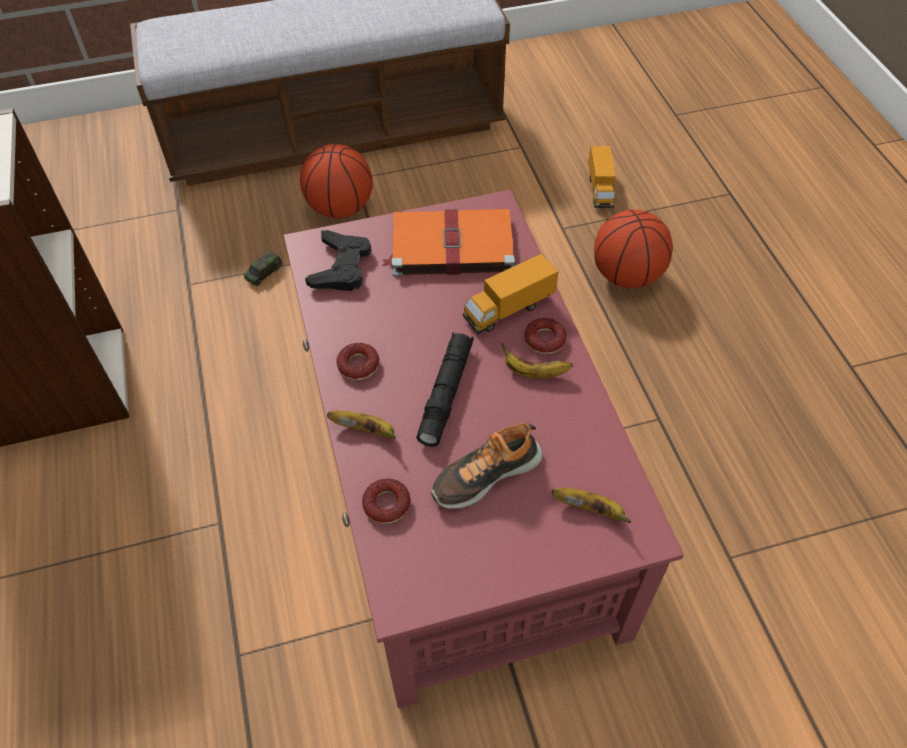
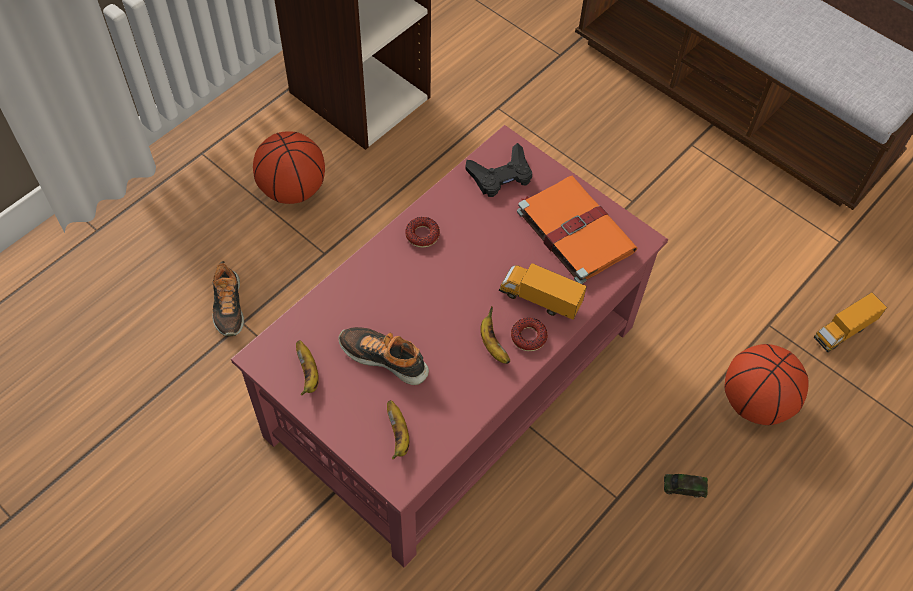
camera: 55 degrees right, 5 degrees up
toy car [244,251,283,286] -> toy car moved to [664,474,708,498]
basketball [300,144,373,218] -> basketball moved to [253,131,325,204]
banana [327,411,396,439] -> banana moved to [296,340,319,395]
donut [362,478,411,524] -> none
black flashlight [416,332,474,447] -> none
none -> shoe [213,261,244,336]

